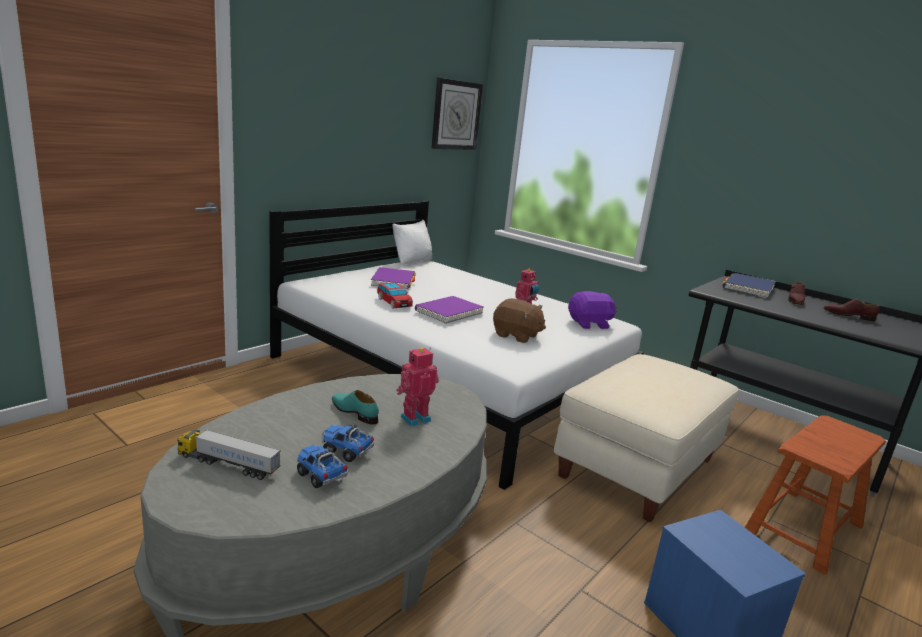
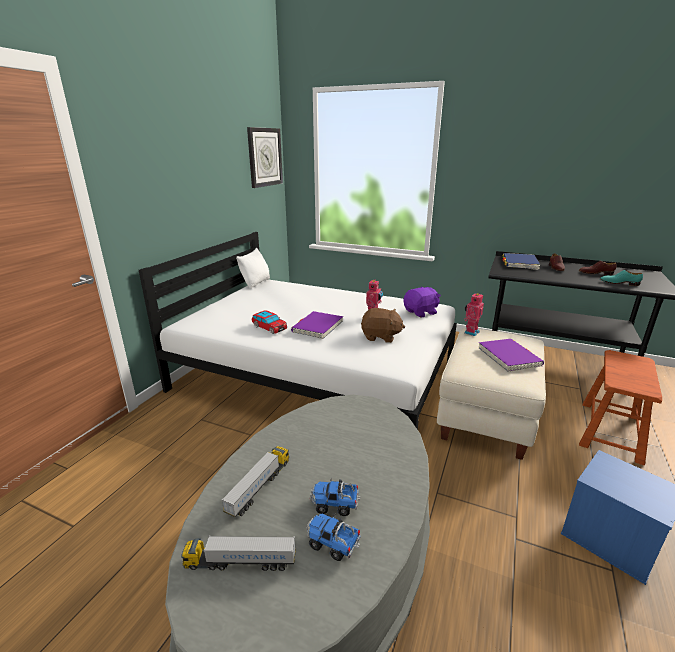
camera: 15 degrees left, 5 degrees up
turquoise shoe [332,390,379,424] -> turquoise shoe moved to [600,270,643,286]
purple book [371,267,416,289] -> purple book moved to [478,339,544,372]
toy robot [396,348,439,426] -> toy robot moved to [464,292,484,336]
none -> toy truck [221,446,289,517]

